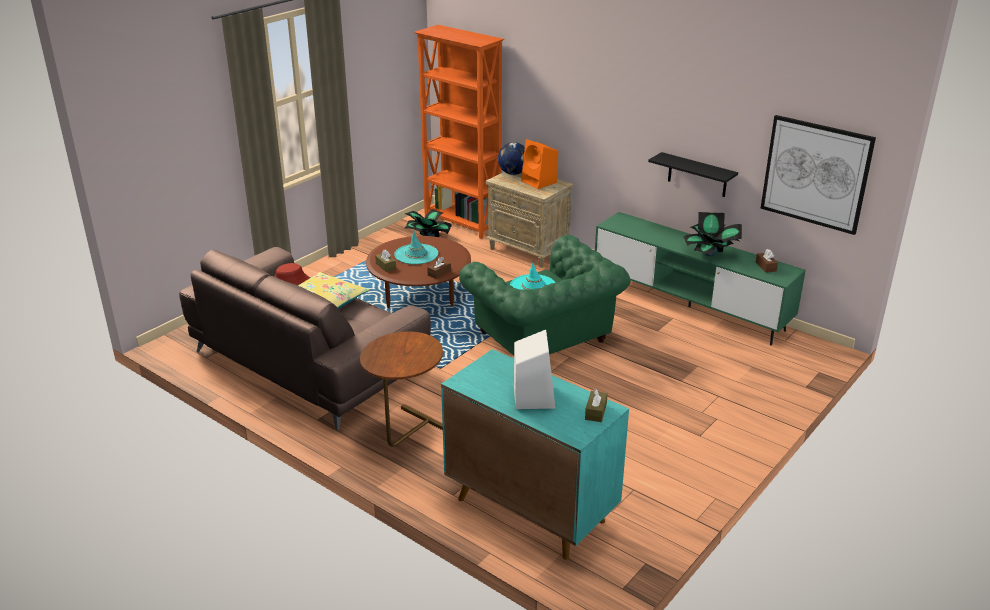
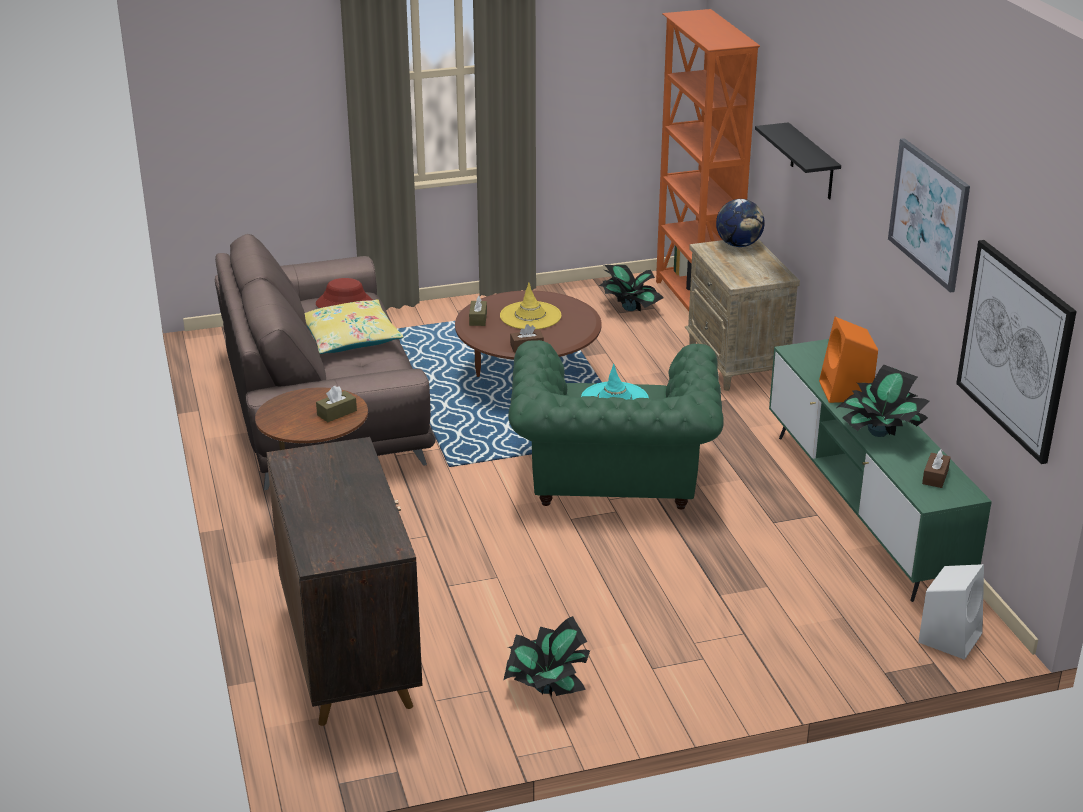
camera: 35 degrees right, 0 degrees up
turquoise hat [394,231,438,264] -> yellow hat [500,282,561,330]
turquoise cabinet [441,349,629,560] -> brown cabinet [266,437,422,726]
white speaker [514,330,556,409] -> white speaker moved to [918,564,984,660]
orange speaker [521,139,558,189] -> orange speaker moved to [819,317,878,403]
brown tissue box [585,389,608,422] -> brown tissue box moved to [316,386,357,422]
black shelf [648,152,738,197] -> black shelf moved to [755,122,841,199]
none -> potted plant [503,616,590,697]
none -> picture [888,138,970,293]

